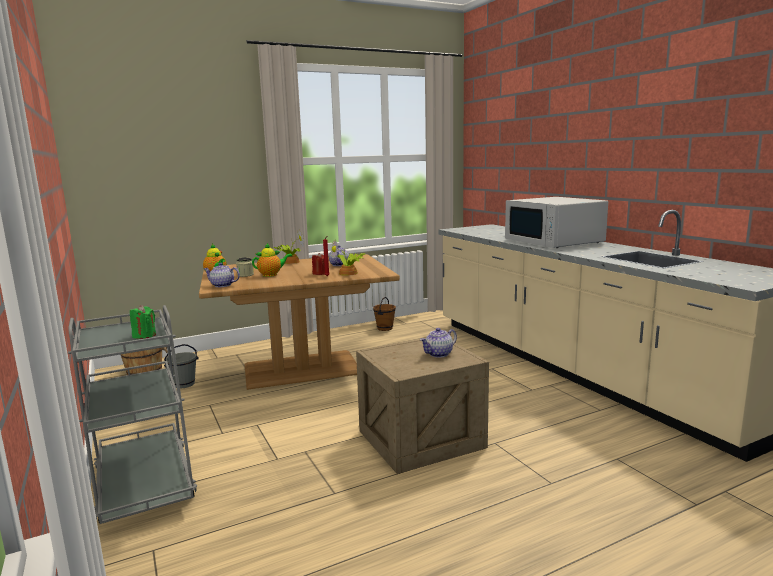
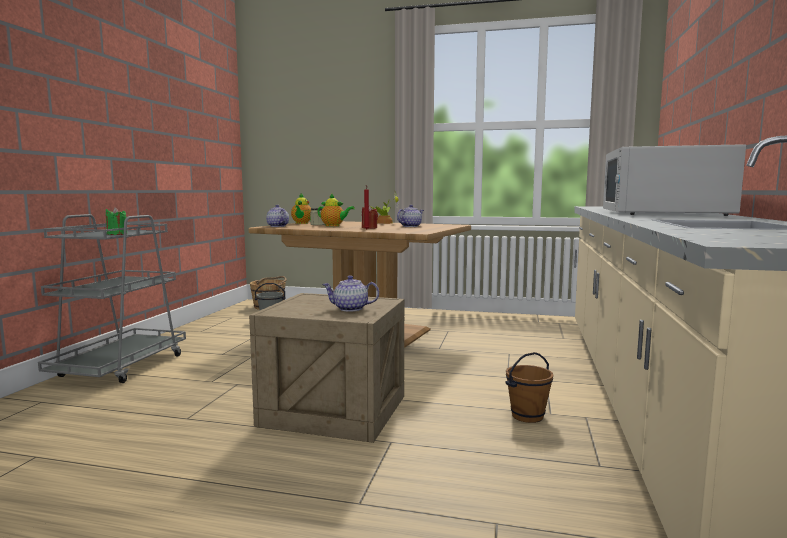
camera: 40 degrees right, 5 degrees down
potted plant [331,240,366,276] -> none
brown bucket [373,297,396,331] -> brown bucket moved to [506,352,553,423]

